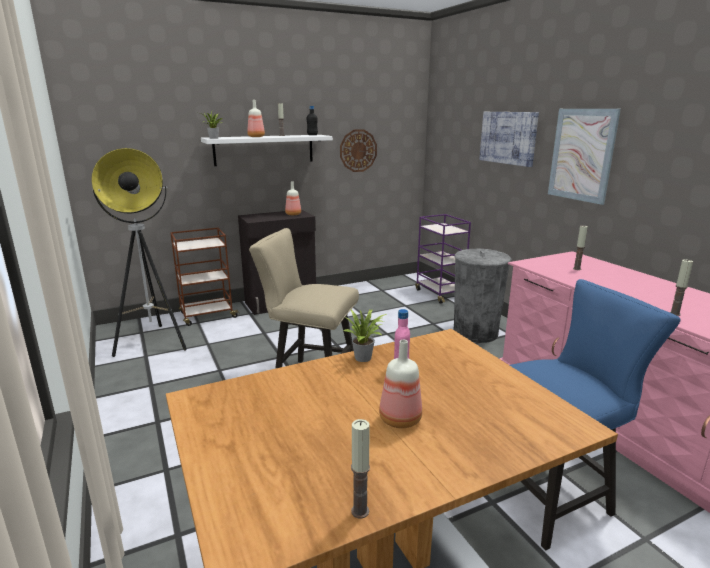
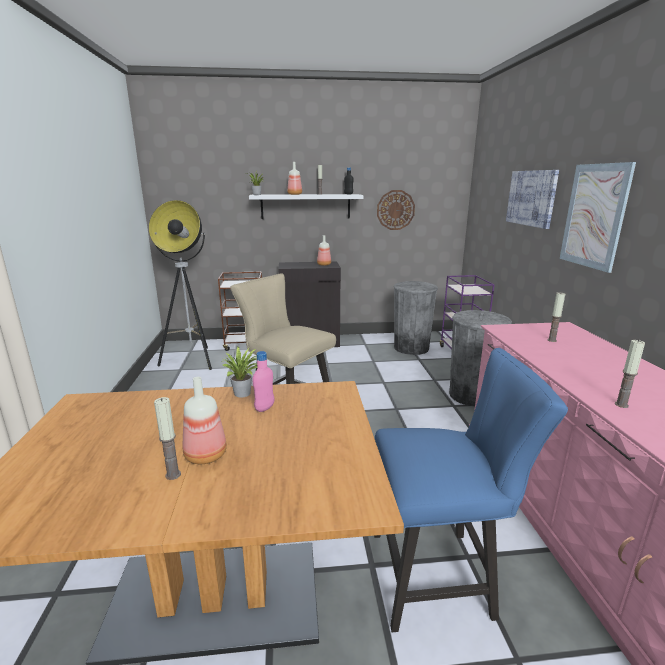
camera: 20 degrees right, 0 degrees up
candle [351,419,370,519] -> candle moved to [154,397,181,480]
none -> grey trash can [394,281,438,355]

